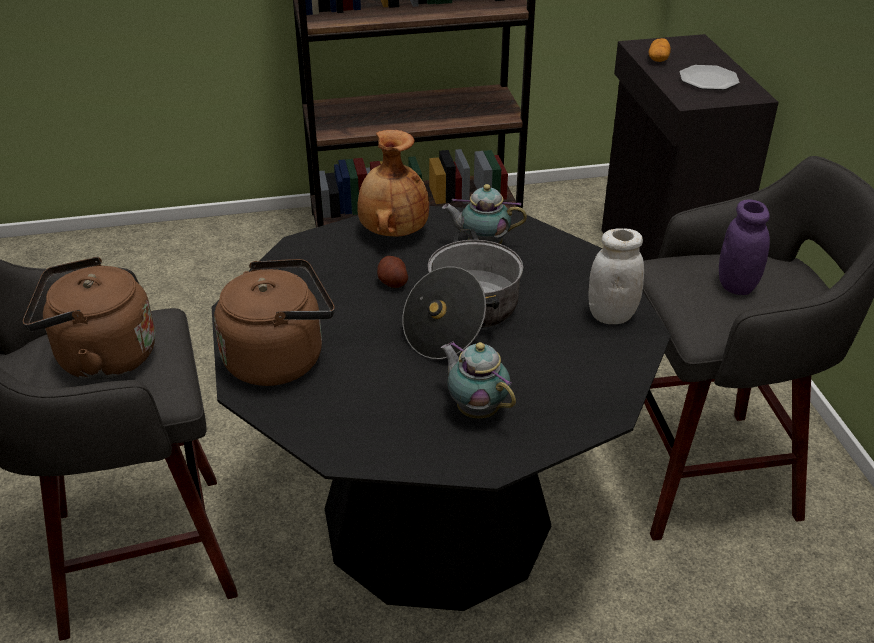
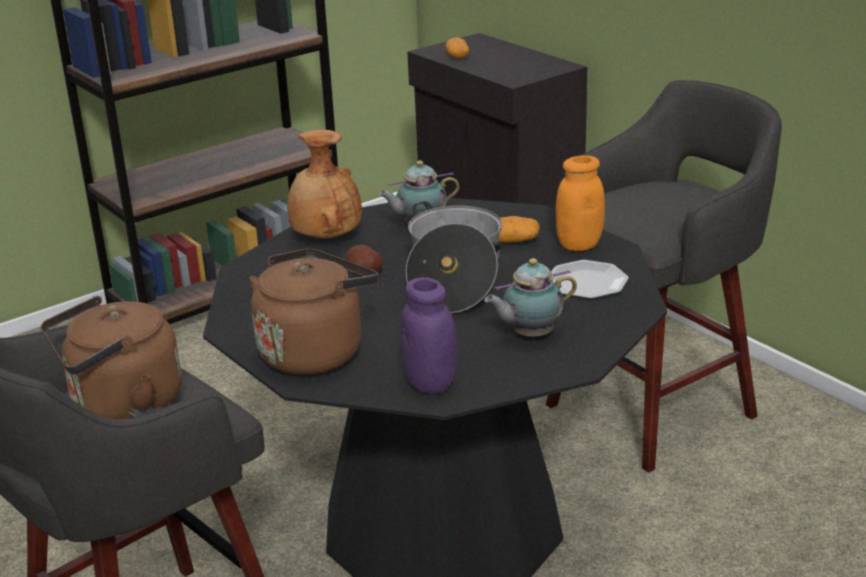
camera: 25 degrees left, 10 degrees down
teapot [441,341,516,419] -> teapot turned 45 degrees counterclockwise [484,258,577,337]
white jar [588,228,644,324] -> orange jar [556,155,605,251]
plate [680,65,739,90] -> plate moved to [551,260,629,299]
purple jar [719,199,770,295] -> purple jar moved to [401,277,457,394]
none -> potato [499,216,540,243]

